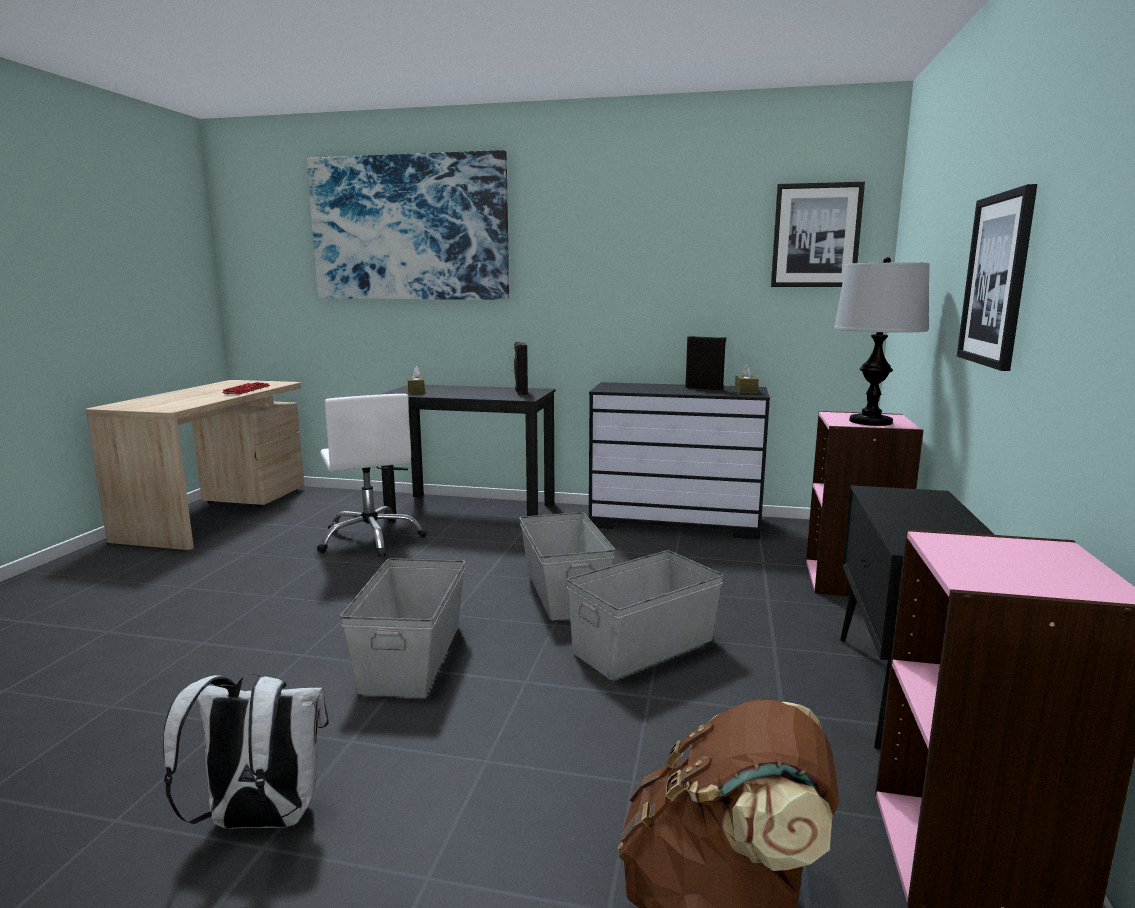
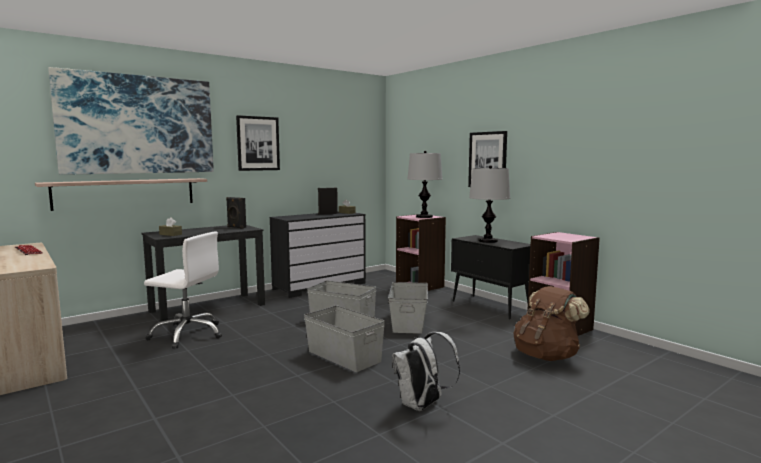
camera: 50 degrees left, 5 degrees down
picture [771,182,865,287] -> picture moved to [236,115,280,171]
none -> shelf [35,178,207,211]
none -> table lamp [469,165,510,243]

